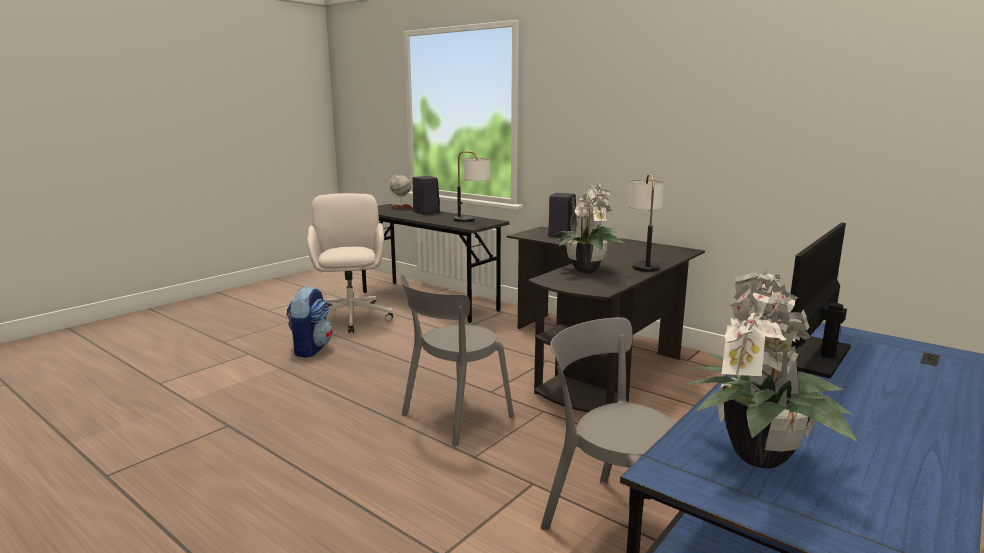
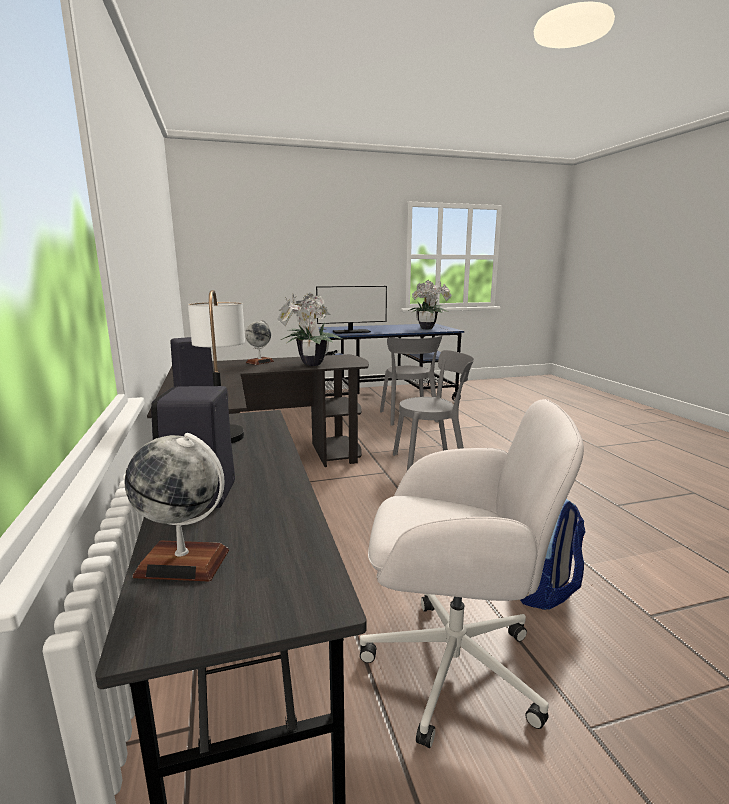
camera: 145 degrees left, 0 degrees up
white office chair [307,193,393,333] -> white office chair turned 105 degrees counterclockwise [360,399,584,748]
table lamp [628,174,664,272] -> globe [245,320,274,365]

